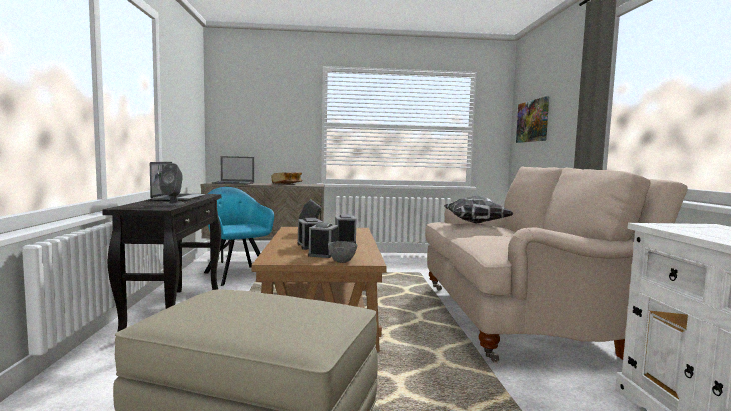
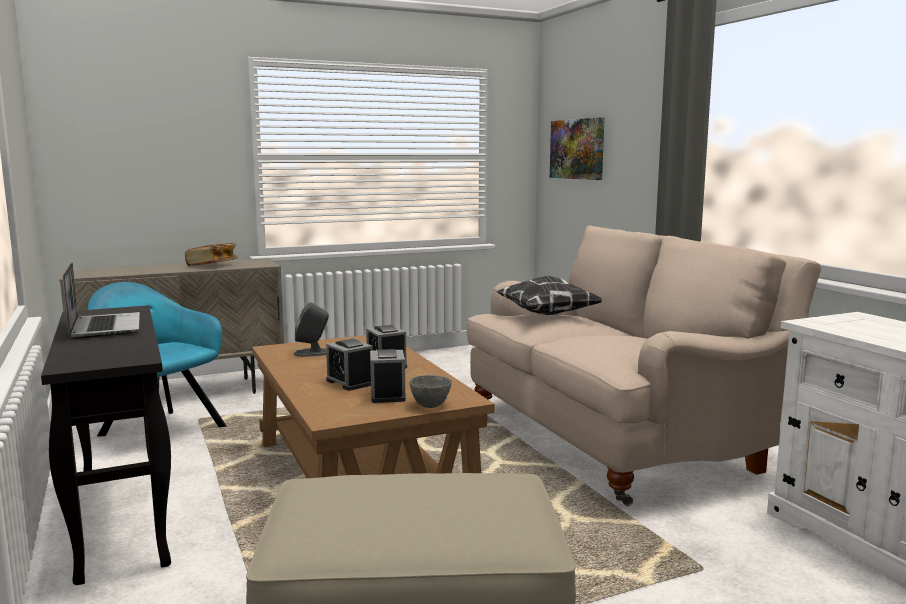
camera: 20 degrees left, 5 degrees up
grey speaker [160,163,184,206] -> none
laptop [212,156,254,185] -> none

